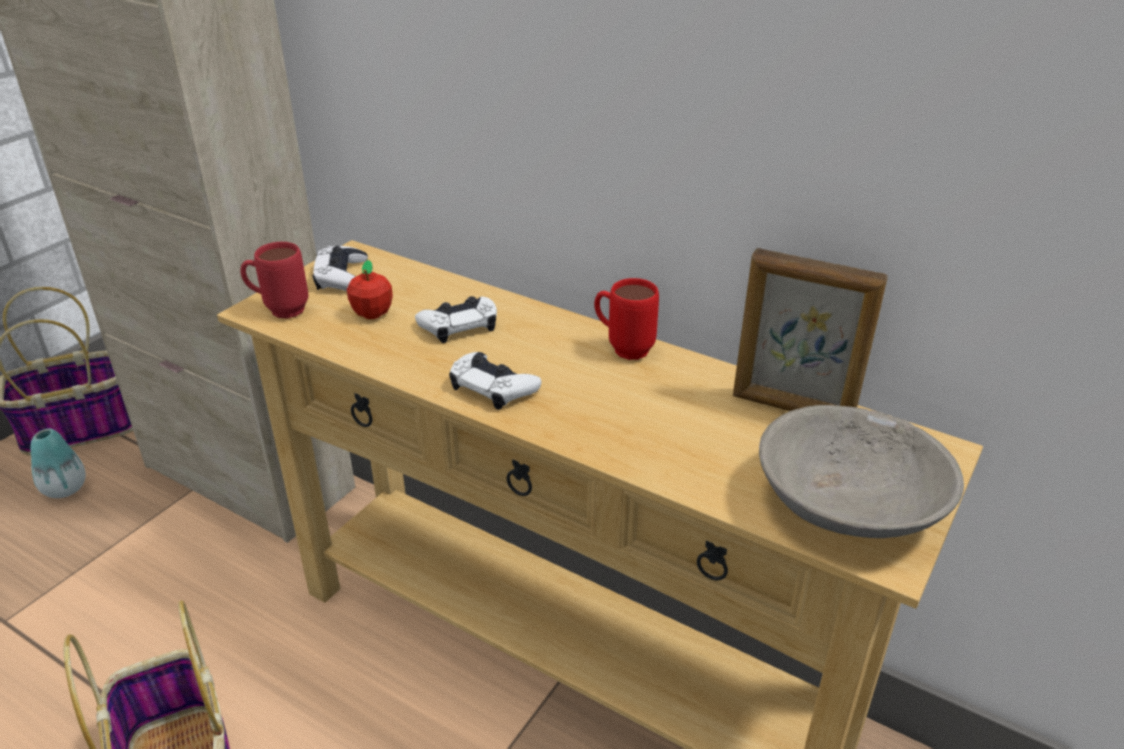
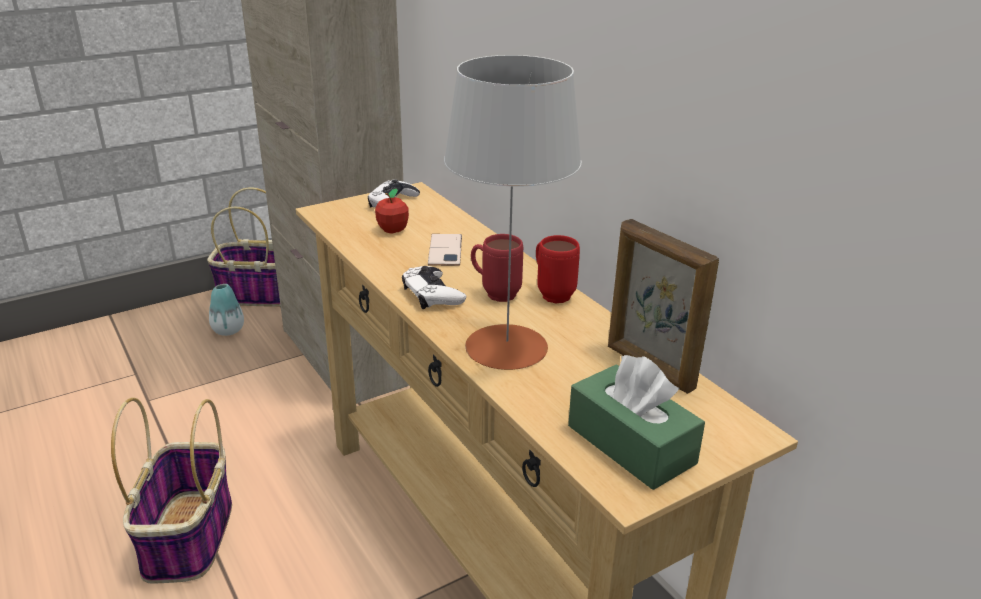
camera: 25 degrees right, 5 degrees down
red mug [241,242,308,318] -> red mug moved to [471,234,523,302]
white game controller [415,296,497,343] -> phone [428,234,462,266]
grey bowl [759,405,964,538] -> green tissue box [568,355,705,490]
none -> grey table lamp [444,55,582,370]

